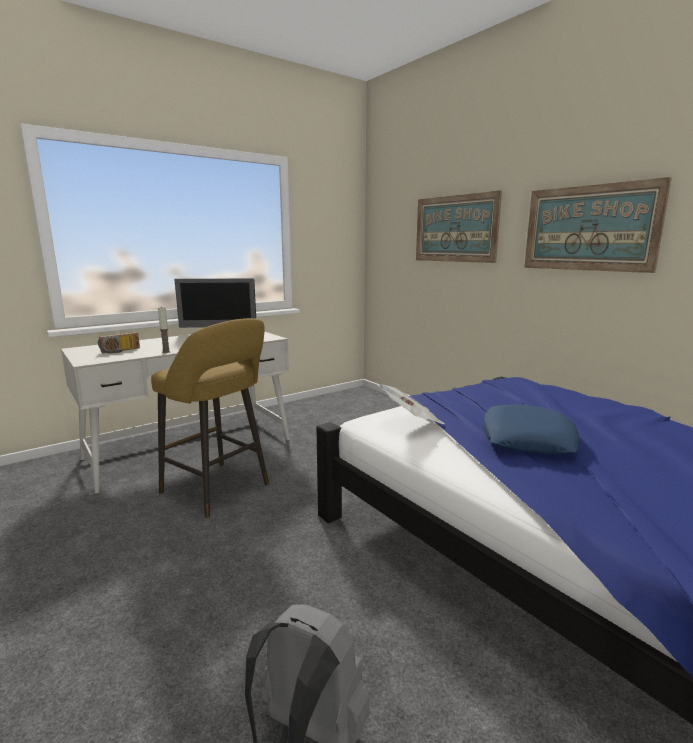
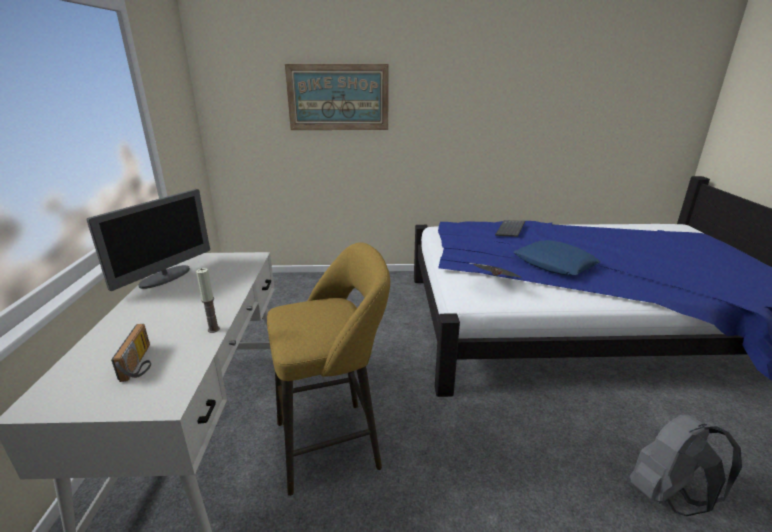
camera: 55 degrees left, 10 degrees up
picture [524,177,672,273] -> none
none -> keyboard [495,220,525,237]

